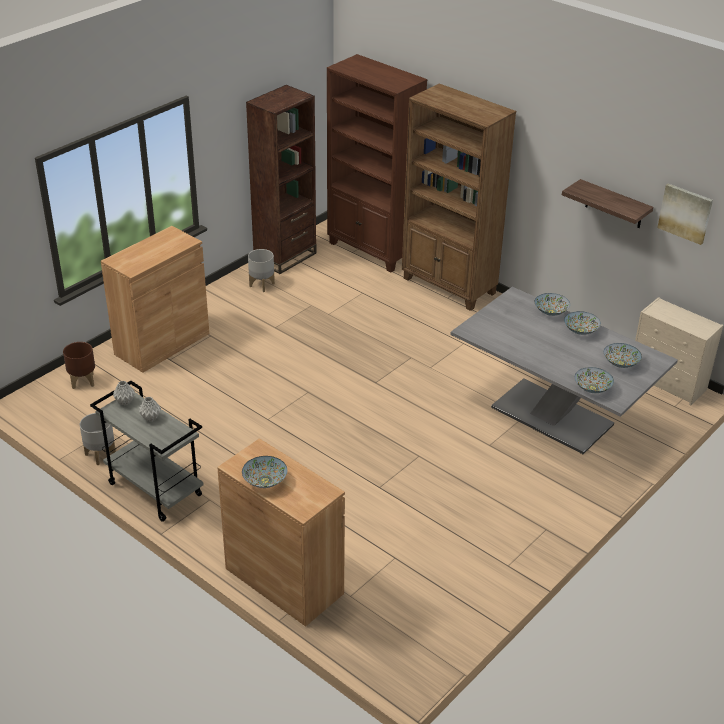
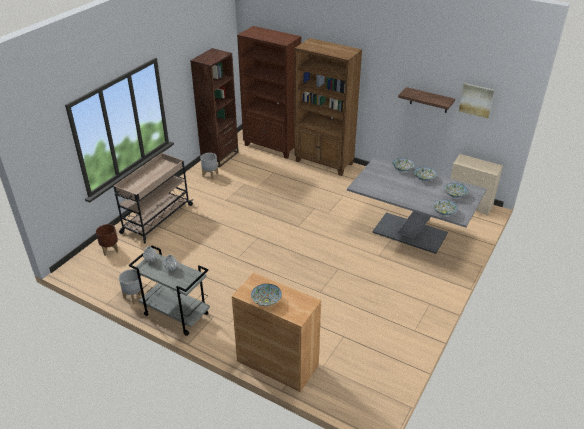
camera: 10 degrees left, 0 degrees up
brown cabinet [101,226,209,373] -> beige cart [113,153,193,244]

